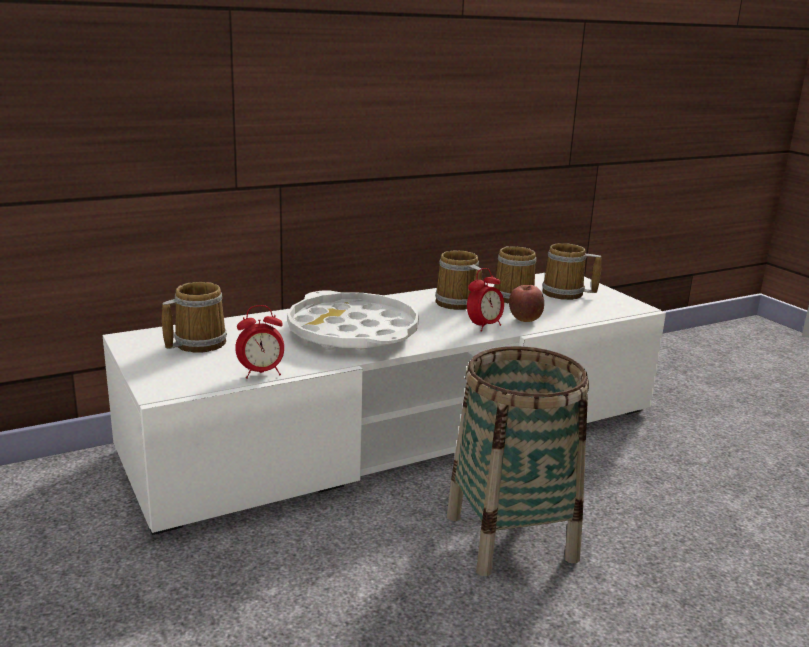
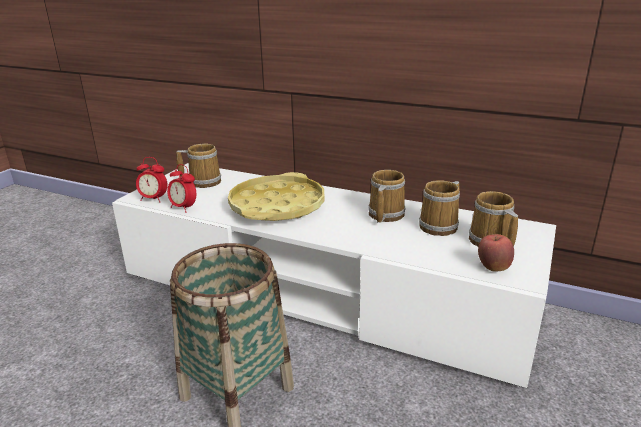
camera: 55 degrees right, 5 degrees up
white tray [287,290,419,350] -> yellow tray [228,172,325,221]
alarm clock [467,268,504,332] -> alarm clock moved to [136,157,168,202]
apple [509,285,544,322] -> apple moved to [478,234,514,271]

